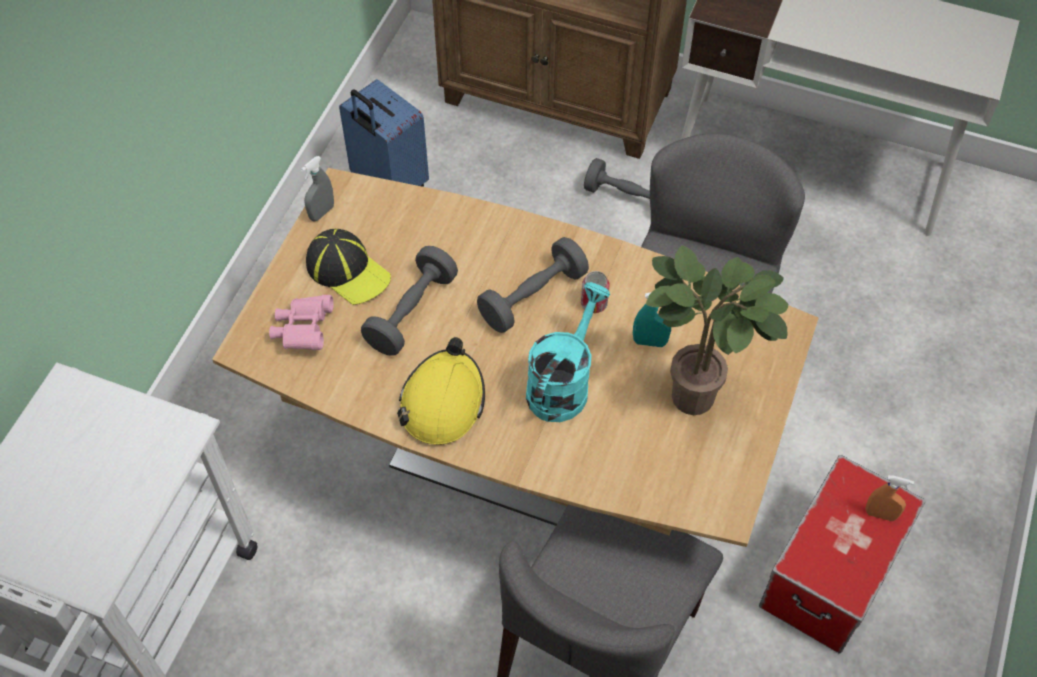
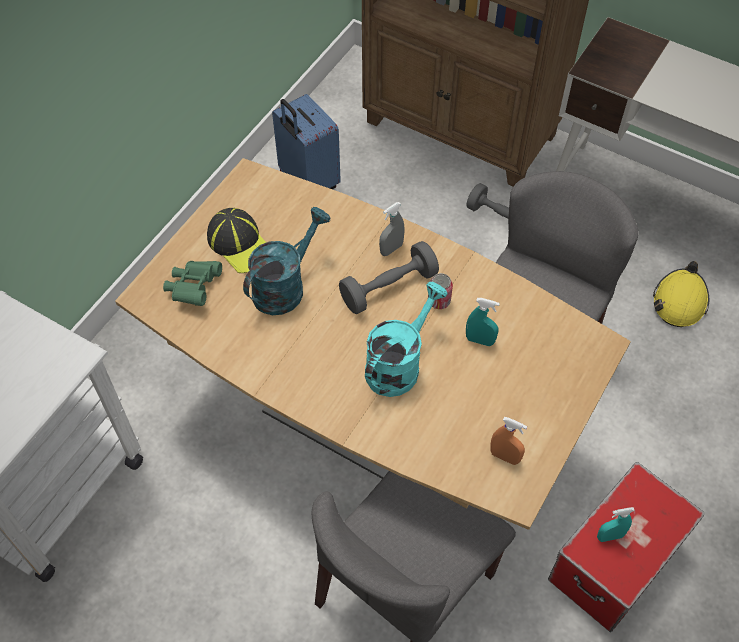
camera: 10 degrees right, 0 degrees up
pink binoculars [269,295,333,350] -> green binoculars [163,261,222,306]
grey spray bottle [301,156,334,221] -> grey spray bottle moved to [379,202,405,256]
grey dumbbell [361,246,458,356] -> turquoise watering can [243,207,331,315]
yellow hard hat [397,337,485,445] -> yellow hard hat moved to [653,261,709,327]
potted plant [646,245,788,415] -> none
orange spray bottle [865,475,914,521] -> orange spray bottle moved to [490,417,527,465]
none -> turquoise spray bottle [597,507,635,542]

